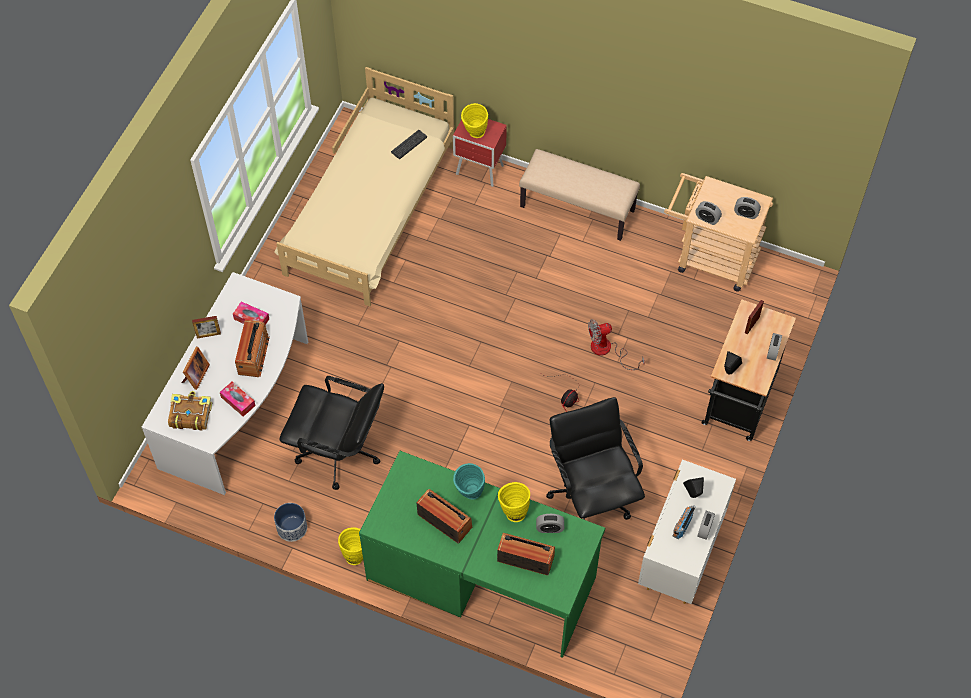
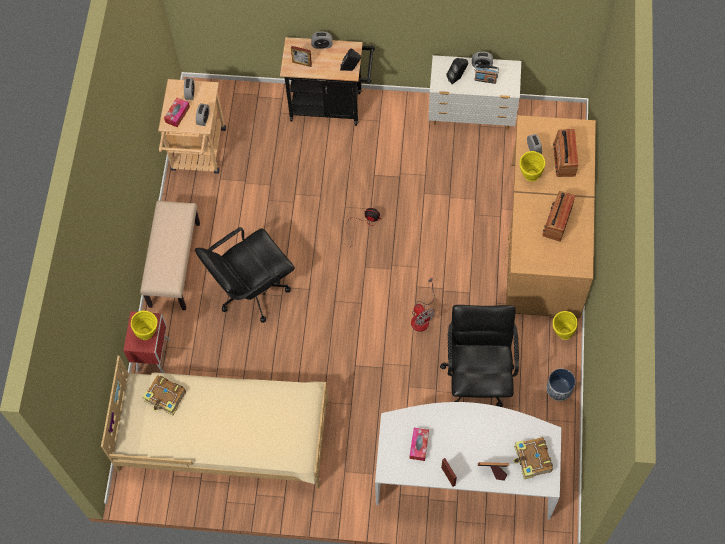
camera: 105 degrees left, 5 degrees up
tissue box [220,382,256,417] -> tissue box moved to [164,98,190,127]
radio [235,320,270,377] -> none
green desk [359,451,605,658] -> brown desk [505,115,596,318]
keyboard [391,130,427,159] -> book [143,375,186,415]
turquoise vase [453,463,485,499] -> none
black office chair [546,397,645,520] -> black office chair moved to [195,227,295,323]
fan [588,319,645,370] -> fan moved to [411,277,435,332]

